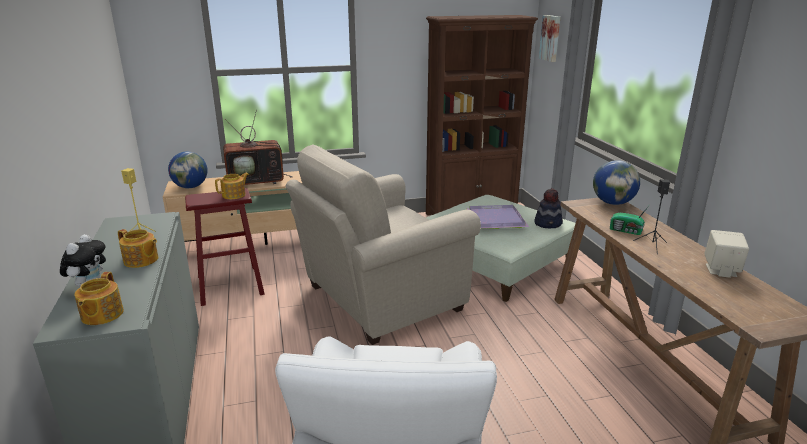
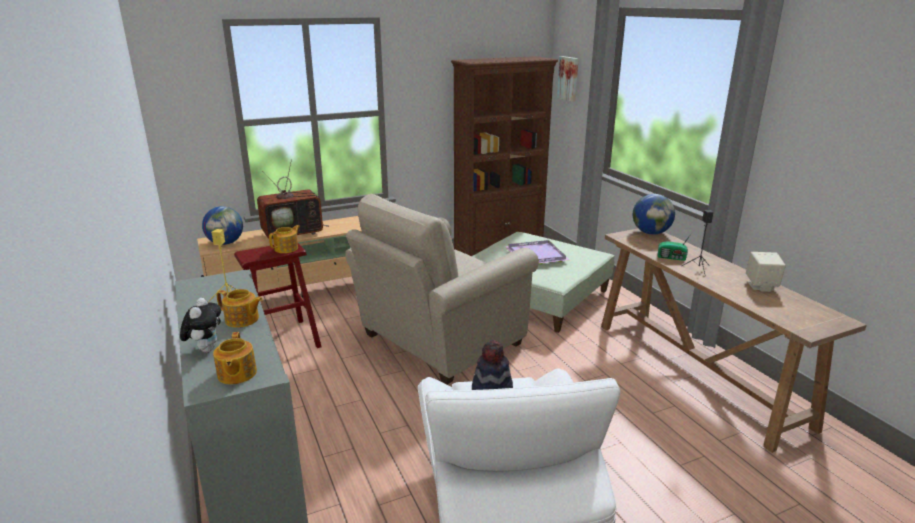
camera: 10 degrees left, 0 degrees up
hat [534,188,563,228] -> hat moved to [472,340,513,390]

